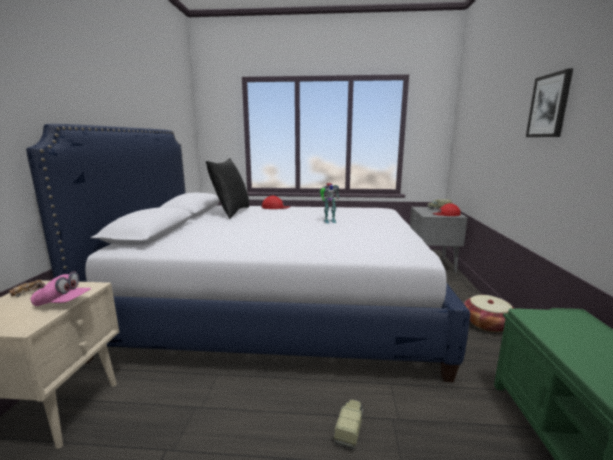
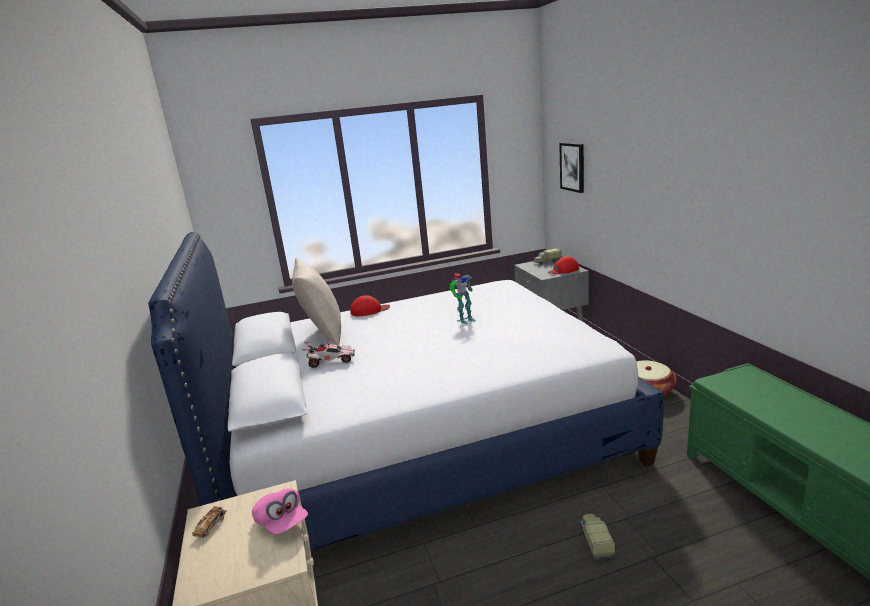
camera: 20 degrees left, 5 degrees up
pink cap [30,271,92,306] -> pink cap turned 60 degrees clockwise [252,488,308,534]
black pillow [206,158,249,219] -> beige pillow [292,257,341,346]
picture [526,68,573,137] -> picture moved to [559,143,584,193]
none -> toy car [302,342,355,368]

